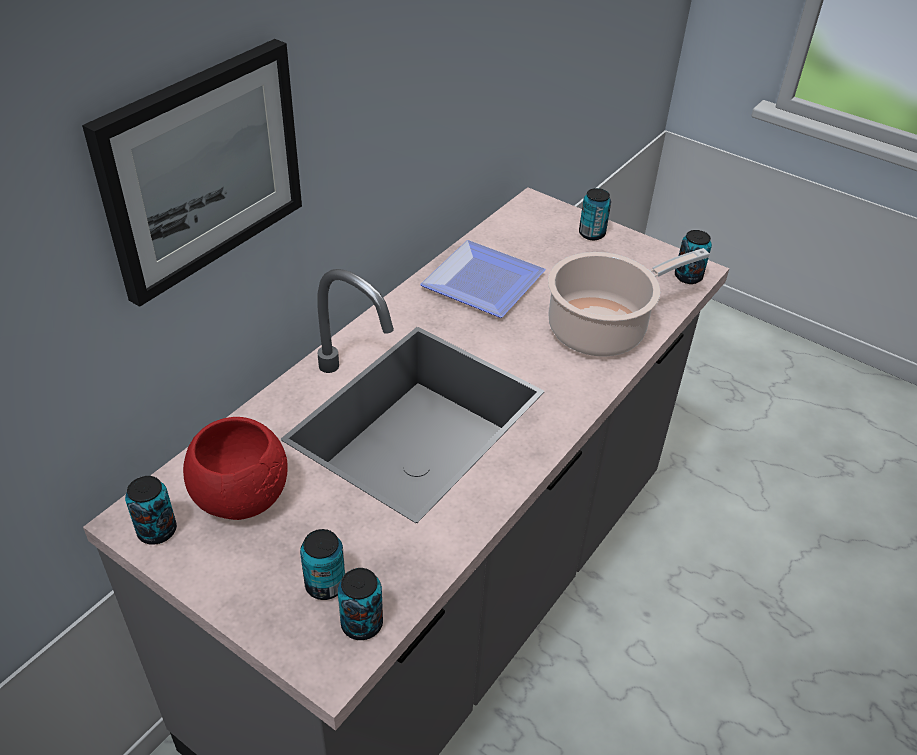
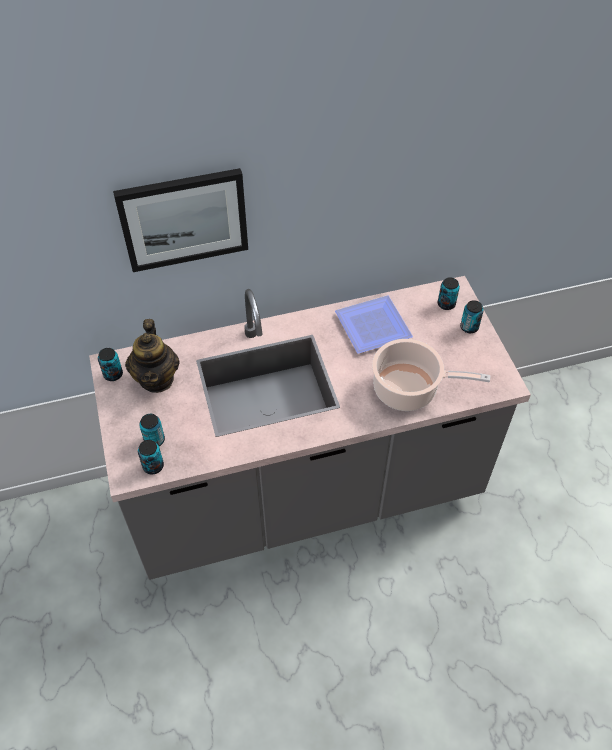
camera: 40 degrees right, 10 degrees up
red bowl [183,417,288,520] -> teapot [125,319,180,393]
can [675,230,712,284] -> can moved to [438,277,460,310]

